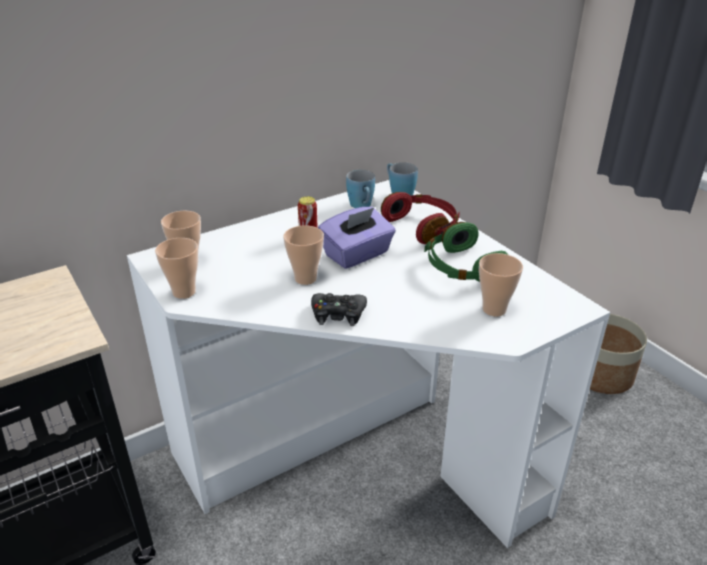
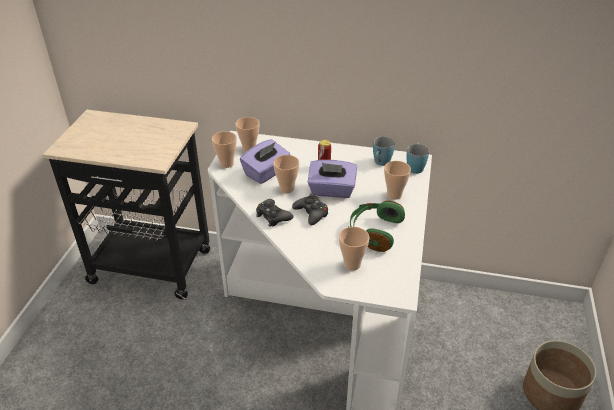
camera: 45 degrees right, 5 degrees up
red headphones [381,192,460,244] -> cup [384,161,411,200]
none -> purple tissue box [240,139,290,184]
none -> black game controller [292,193,328,226]

